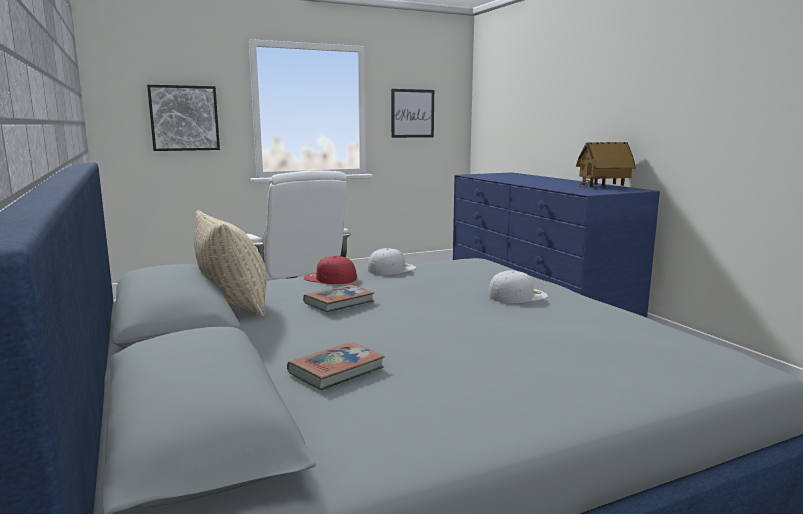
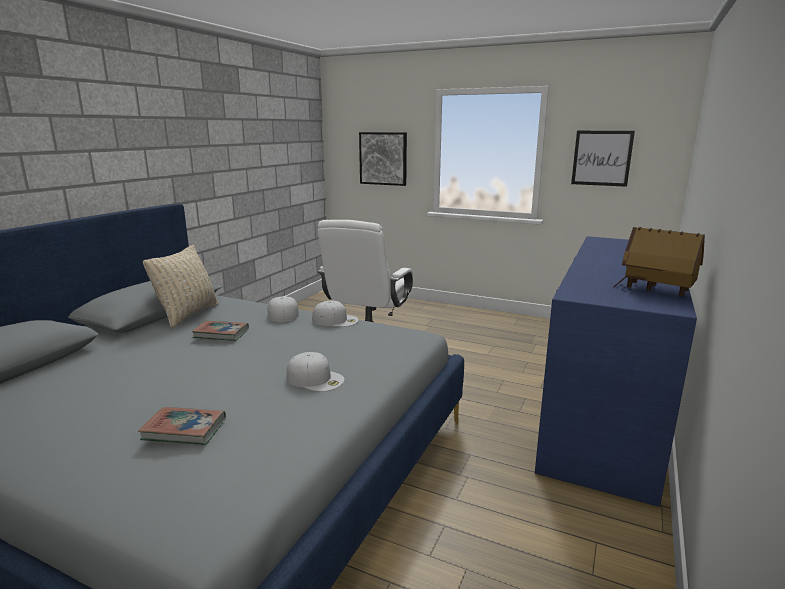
camera: 50 degrees right, 5 degrees up
book [287,342,385,390] -> book moved to [138,407,226,445]
red cap [304,256,357,284] -> white cap [267,296,299,322]

